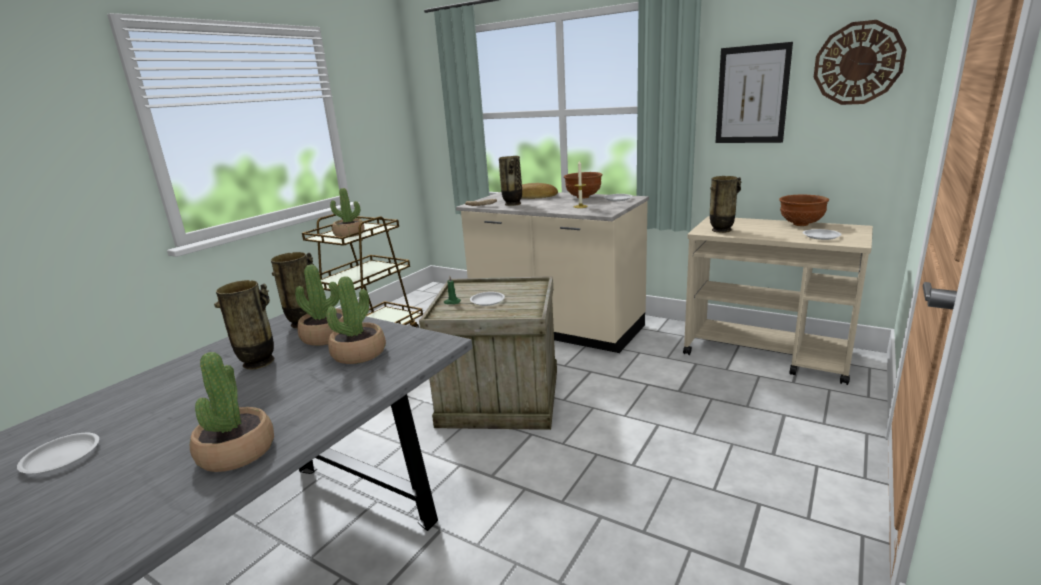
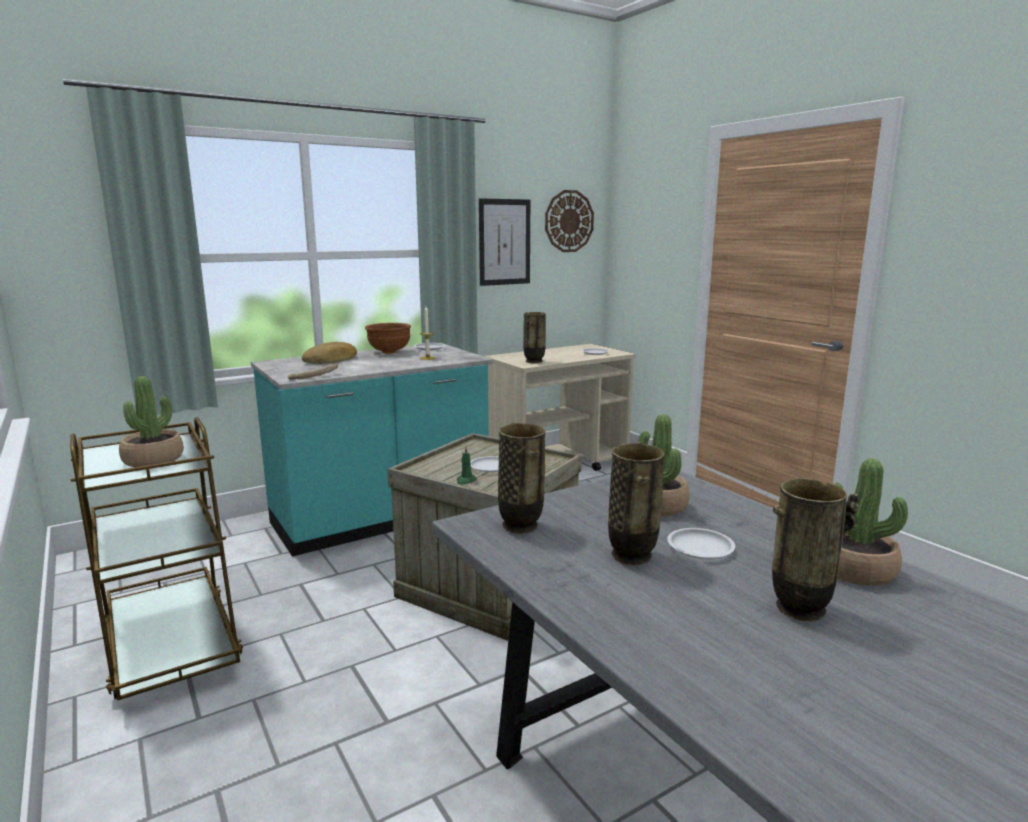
camera: 65 degrees left, 5 degrees down
white plate [17,433,99,474] -> white plate moved to [667,528,735,559]
potted plant [295,264,344,346] -> none
beige counter [456,192,649,353] -> turquoise counter [251,343,493,556]
vase [499,156,522,206] -> vase moved to [772,479,859,621]
brown bowl [779,195,829,226] -> none

